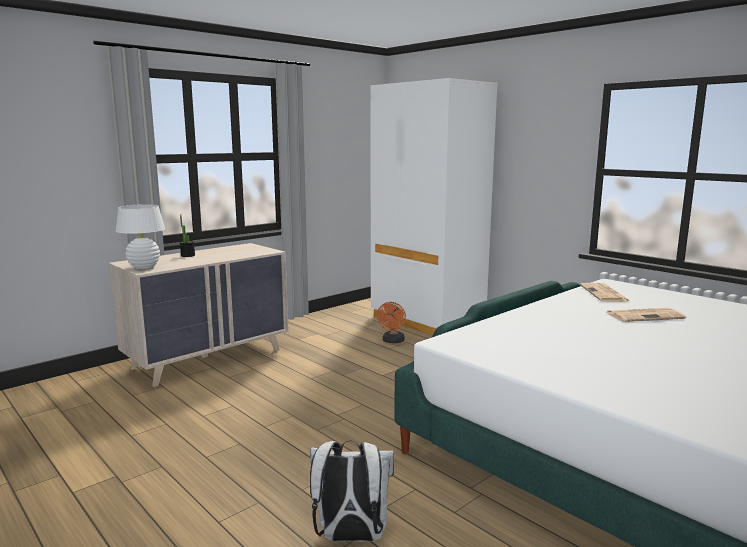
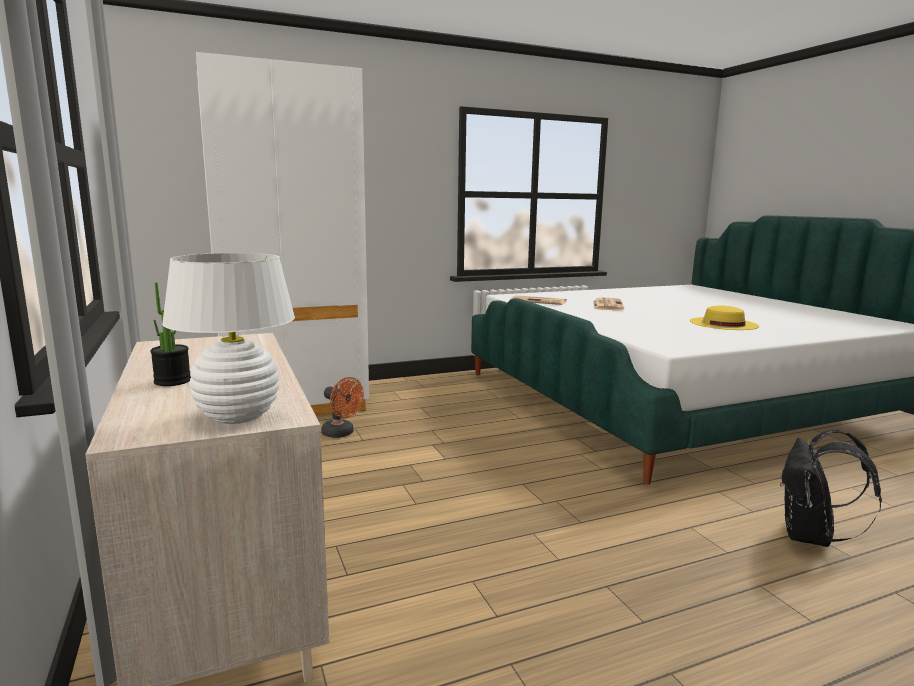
camera: 70 degrees left, 0 degrees up
white backpack [310,440,394,541] -> black backpack [780,429,882,547]
none -> yellow hat [690,306,759,330]

